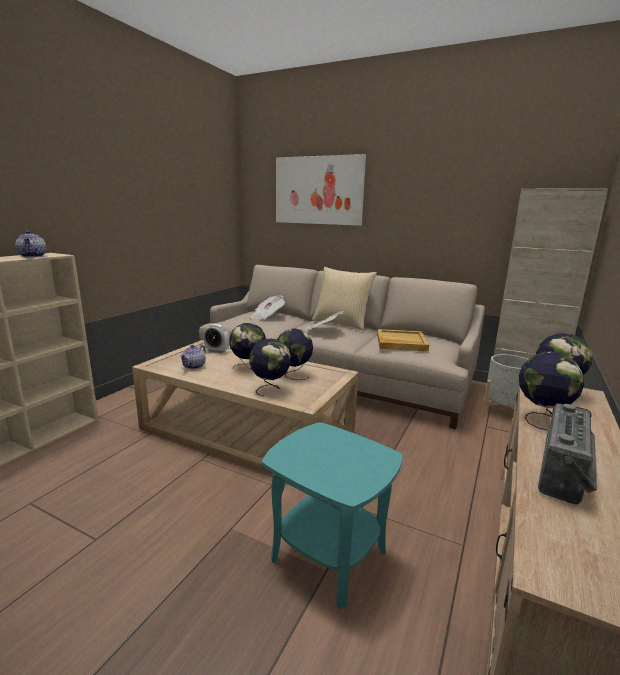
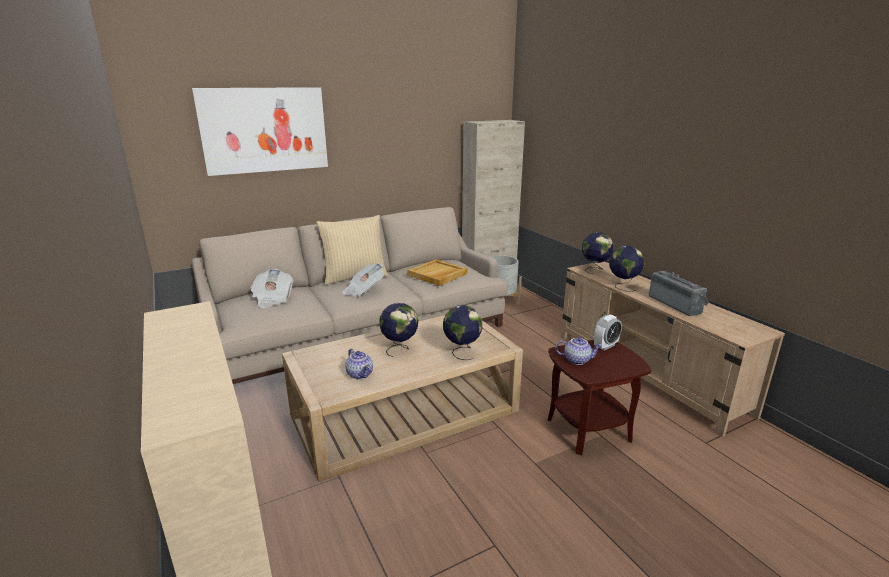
camera: 55 degrees left, 5 degrees up
teapot [15,230,47,258] -> teapot moved to [556,337,602,365]
alarm clock [203,324,229,353] -> alarm clock moved to [594,315,622,351]
turquoise side table [262,422,403,608] -> brown side table [548,340,652,455]
globe [277,328,313,380] -> none

